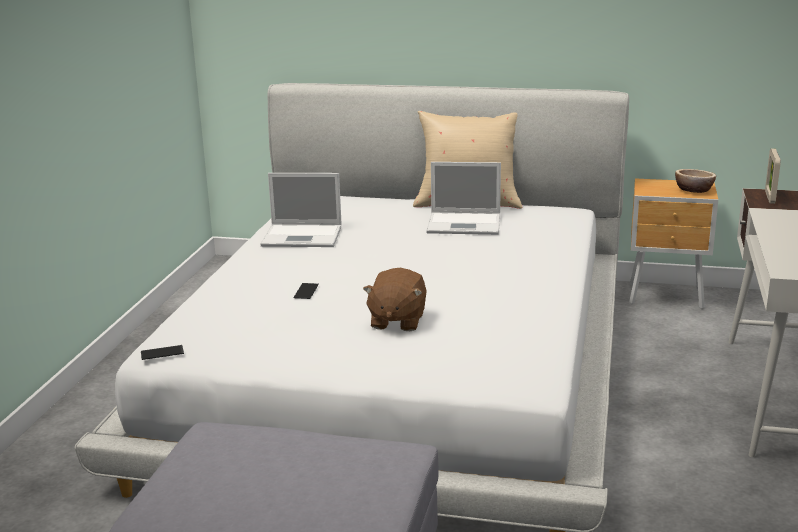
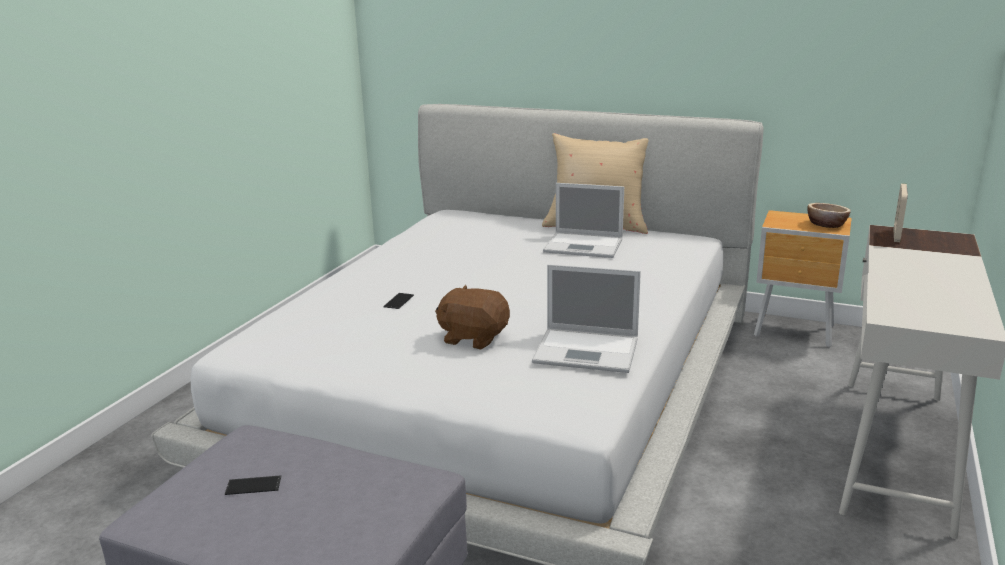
camera: 10 degrees right, 0 degrees up
phone [141,345,184,360] -> phone moved to [225,475,281,495]
laptop [260,173,342,247] -> laptop moved to [532,264,641,373]
brown plush toy [363,268,427,331] -> brown plush toy turned 90 degrees clockwise [435,285,510,350]

